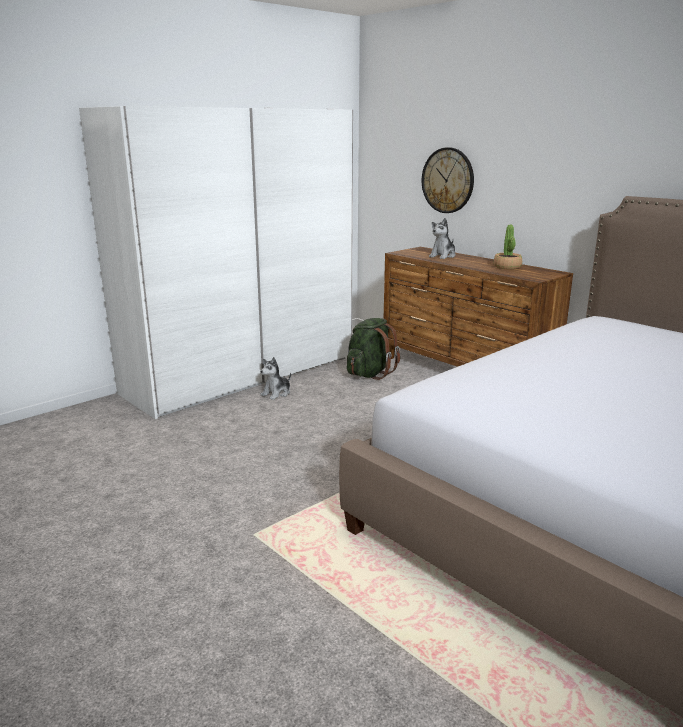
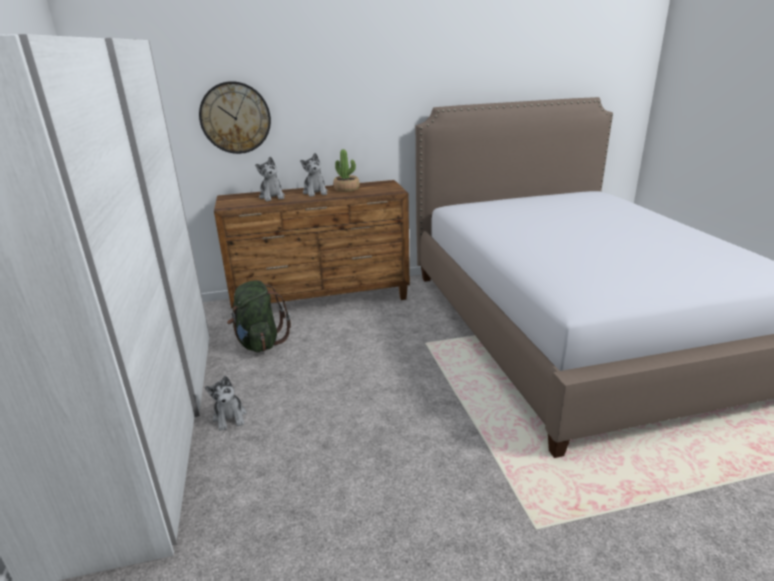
camera: 60 degrees left, 5 degrees up
none -> plush toy [300,153,328,197]

